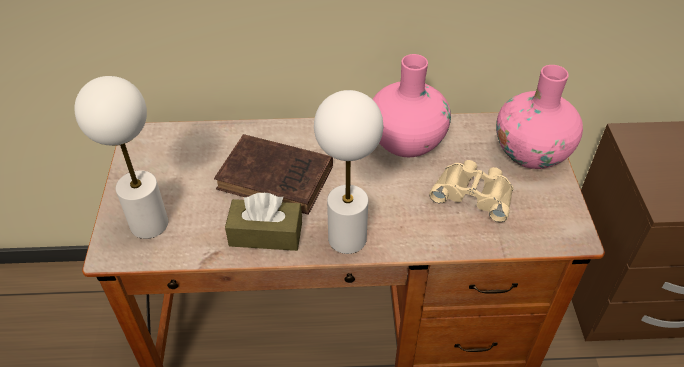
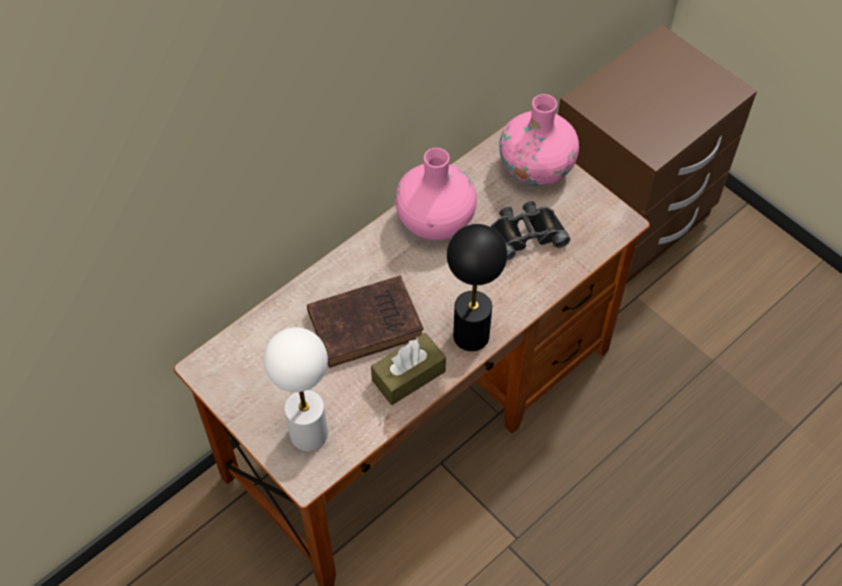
camera: 40 degrees left, 10 degrees up
white table lamp [314,90,383,254] -> black table lamp [447,224,507,351]
beige binoculars [429,160,513,222] -> black binoculars [491,201,570,261]

